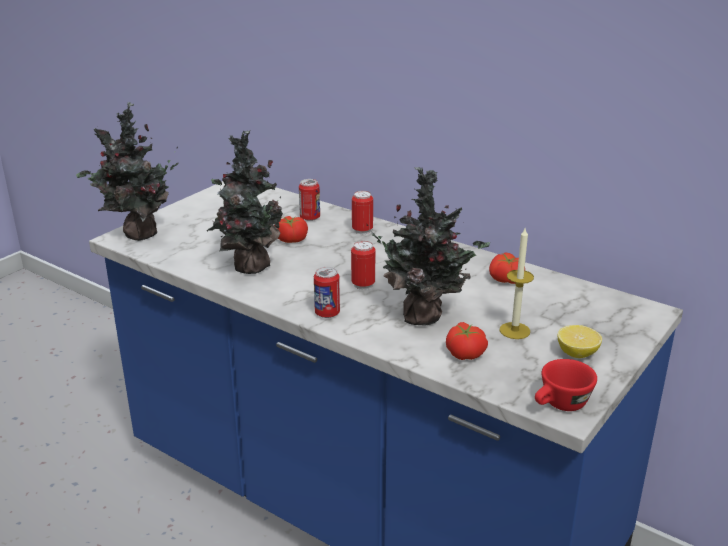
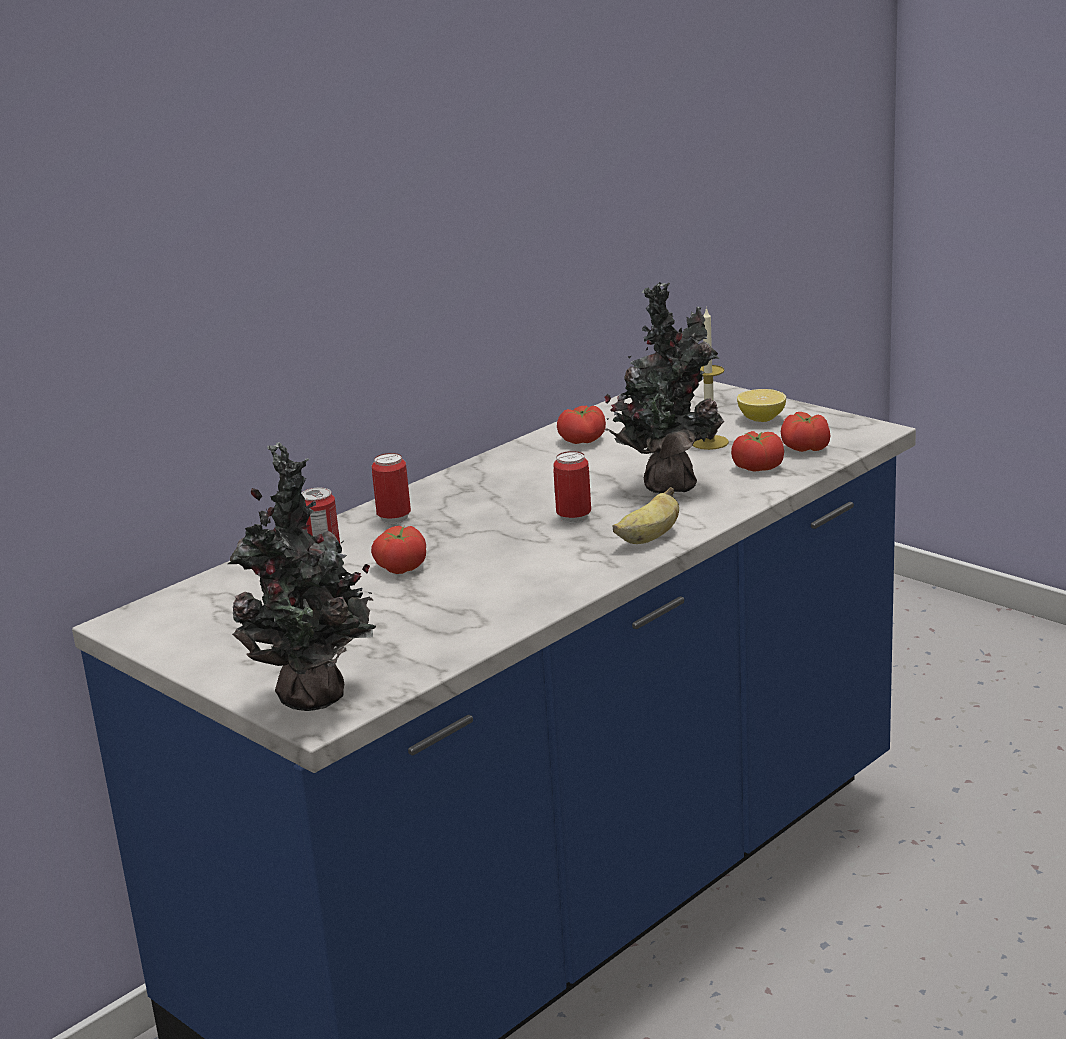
camera: 80 degrees left, 5 degrees down
potted plant [207,129,283,274] -> none
can [314,267,340,318] -> banana [613,487,679,544]
red cup [535,359,597,411] -> none
none -> tomato [781,412,830,452]

